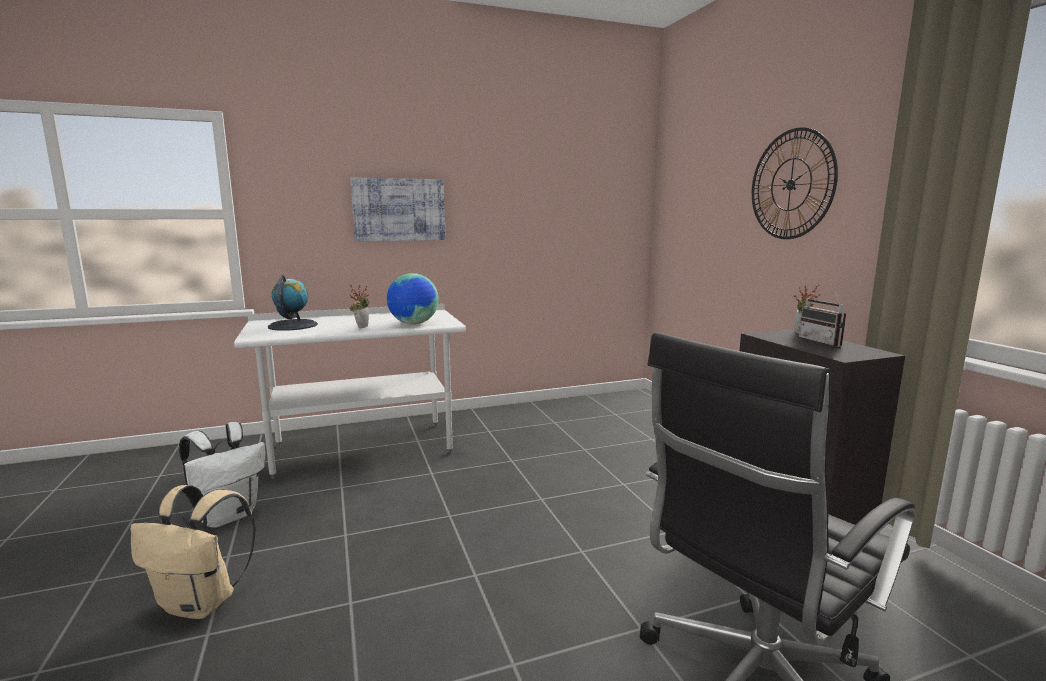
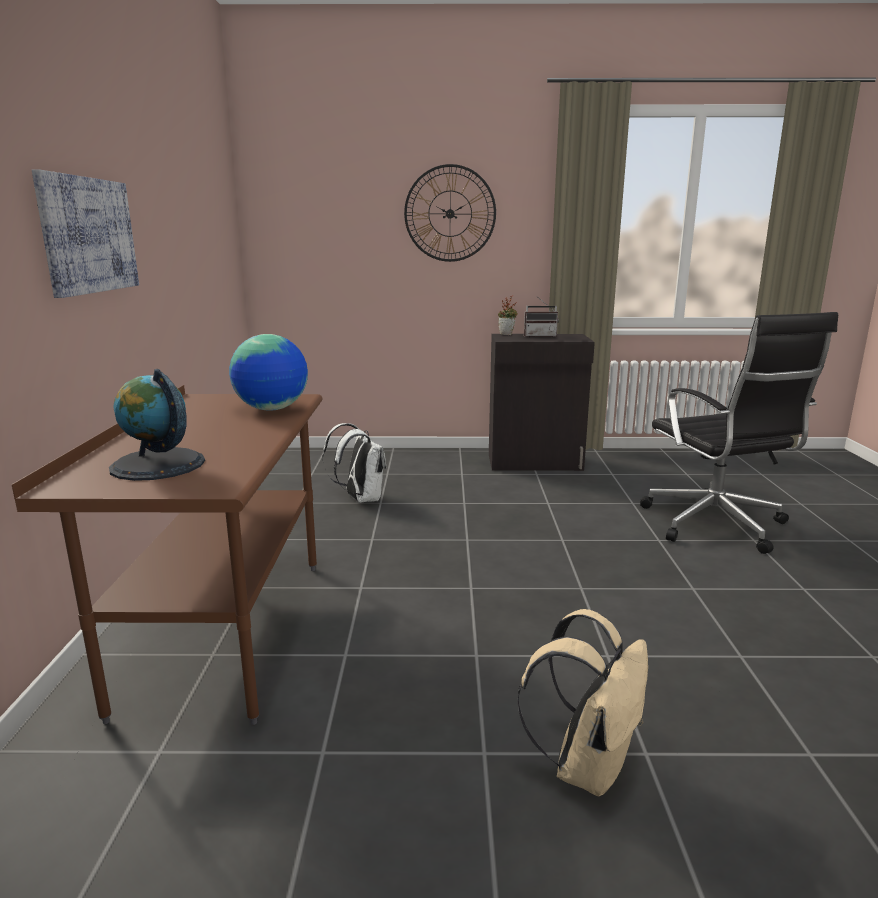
camera: 70 degrees left, 5 degrees up
white backpack [179,422,265,528] -> white backpack moved to [322,423,386,503]
white desk [234,304,466,479] -> brown desk [12,385,323,725]
potted plant [350,284,369,328] -> none

